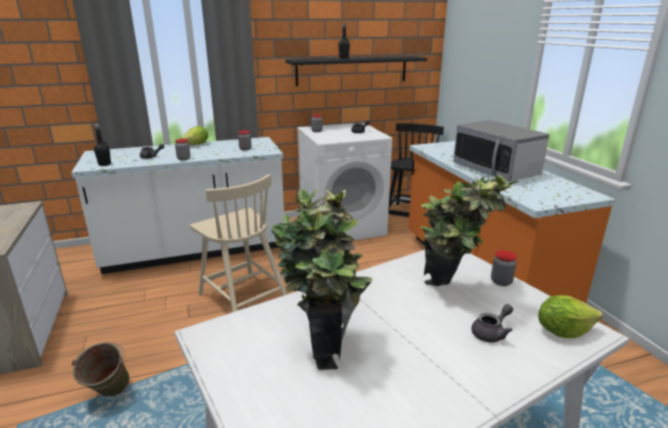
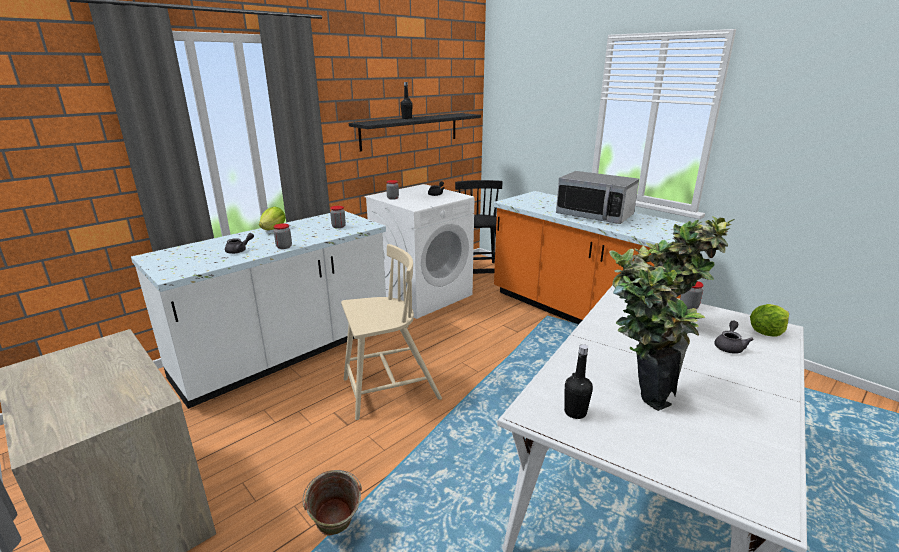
camera: 25 degrees left, 0 degrees up
black bottle [94,124,111,166] -> black bottle moved to [564,344,593,419]
beige chair [190,174,287,312] -> beige chair turned 45 degrees counterclockwise [341,244,442,420]

